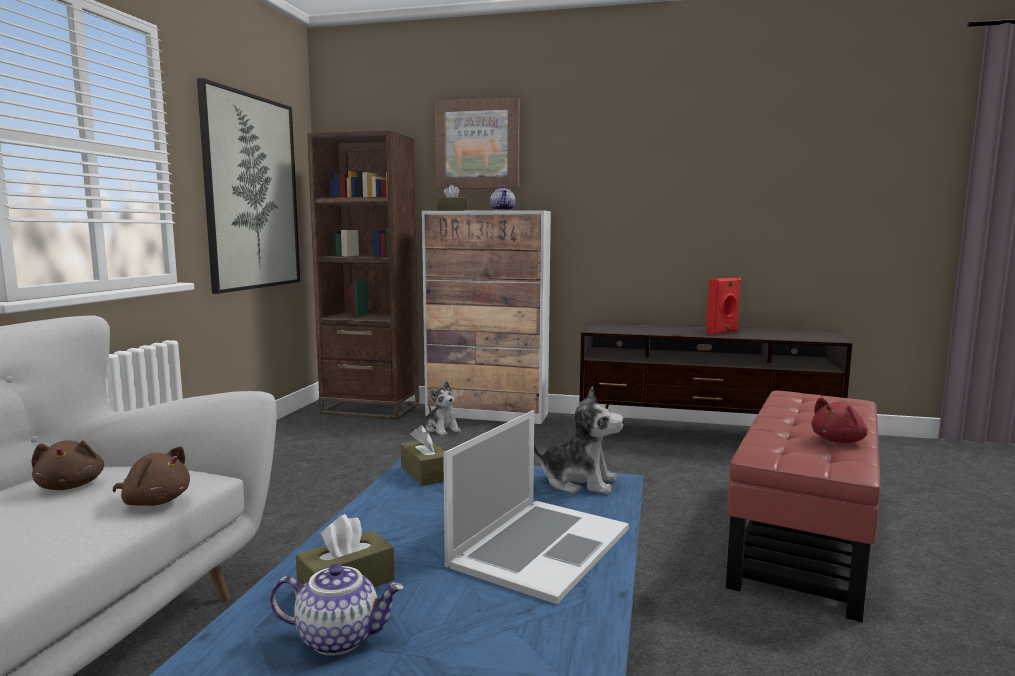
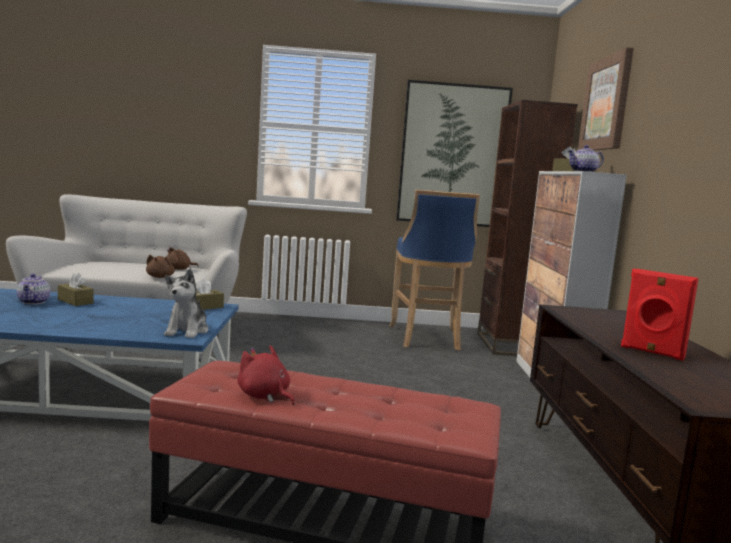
camera: 75 degrees right, 0 degrees up
plush toy [426,381,461,436] -> none
laptop [443,410,629,604] -> none
none -> blue stool [390,190,480,350]

